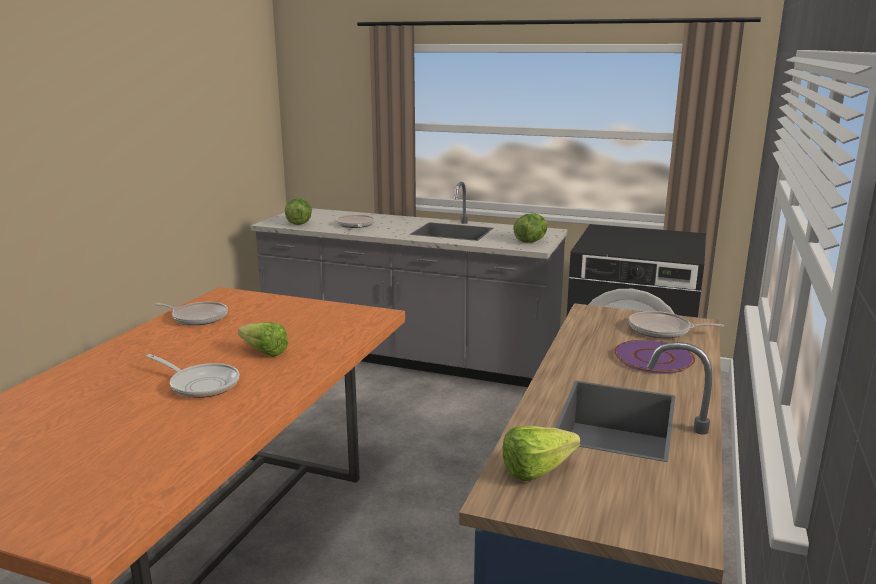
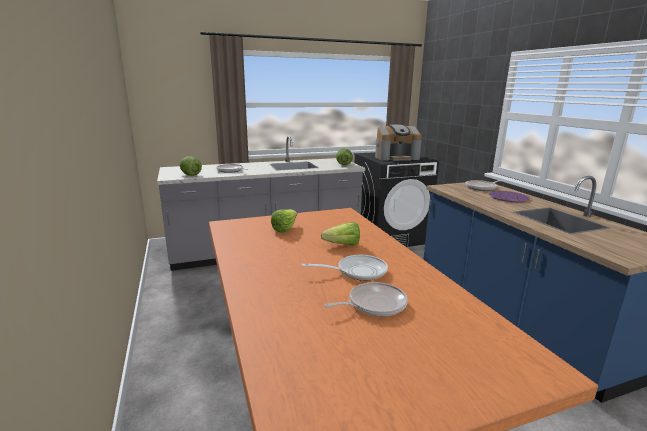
camera: 40 degrees left, 0 degrees up
frying pan [153,302,228,325] -> frying pan moved to [324,282,408,316]
lettuce [502,426,580,481] -> lettuce moved to [271,209,297,232]
none -> coffee machine [375,124,422,161]

